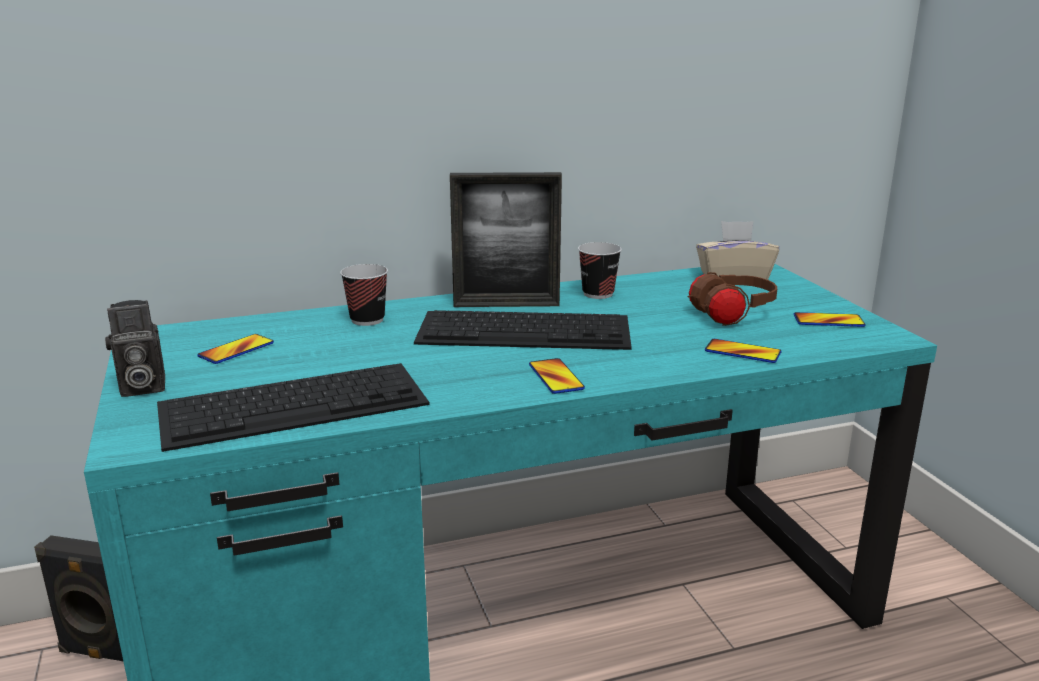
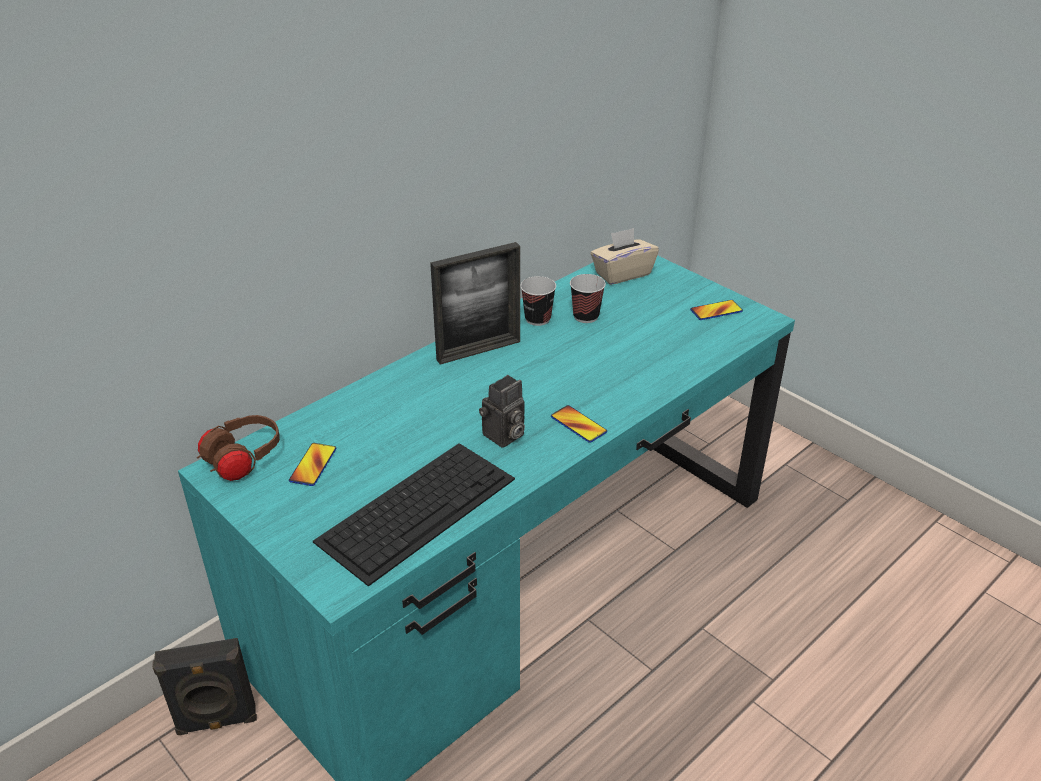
camera: 25 degrees left, 15 degrees up
camera [105,300,165,397] -> camera moved to [479,375,525,448]
cup [340,264,388,326] -> cup moved to [570,274,606,323]
keyboard [414,310,632,350] -> none
brown headphones [688,272,777,326] -> brown headphones moved to [197,415,280,481]
phone [705,339,781,363] -> none

